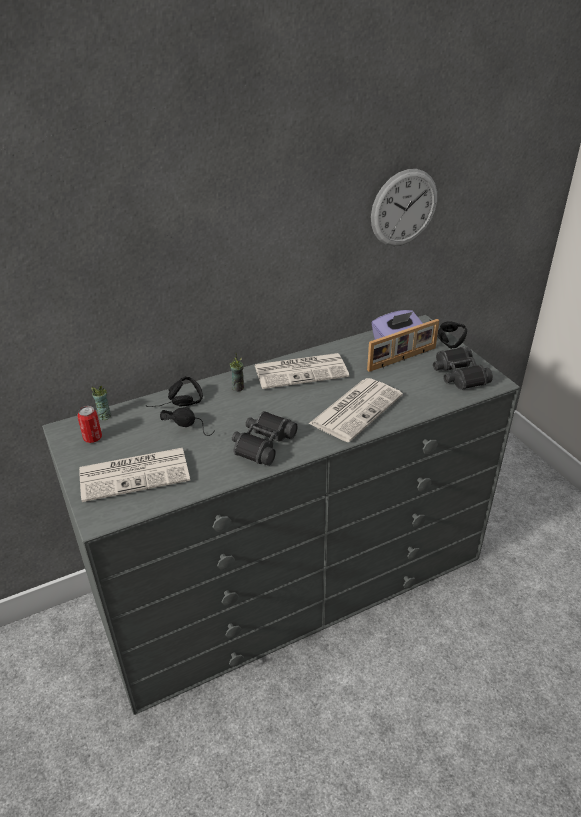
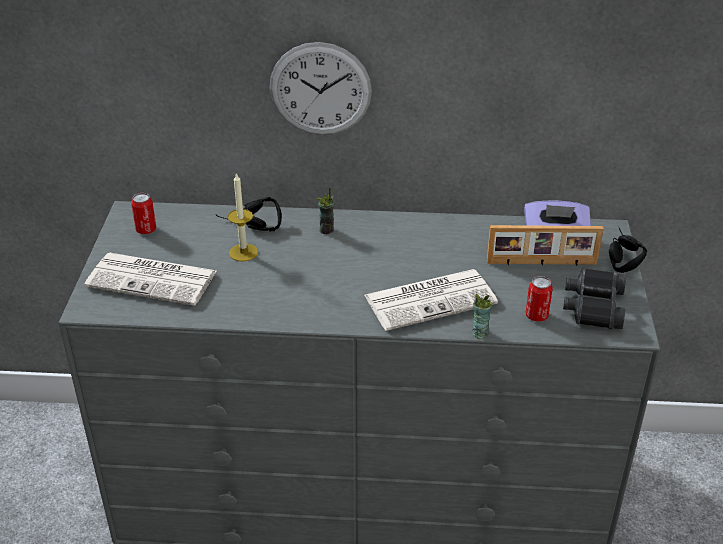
camera: 30 degrees right, 0 degrees up
cup [91,385,111,420] -> cup moved to [472,294,492,339]
black headphones [160,407,215,436] -> candle [228,172,258,262]
black binoculars [232,411,297,466] -> none
newspaper [255,353,349,389] -> none
wall clock [371,169,437,246] -> wall clock moved to [269,42,372,135]
none -> can [525,276,553,322]

